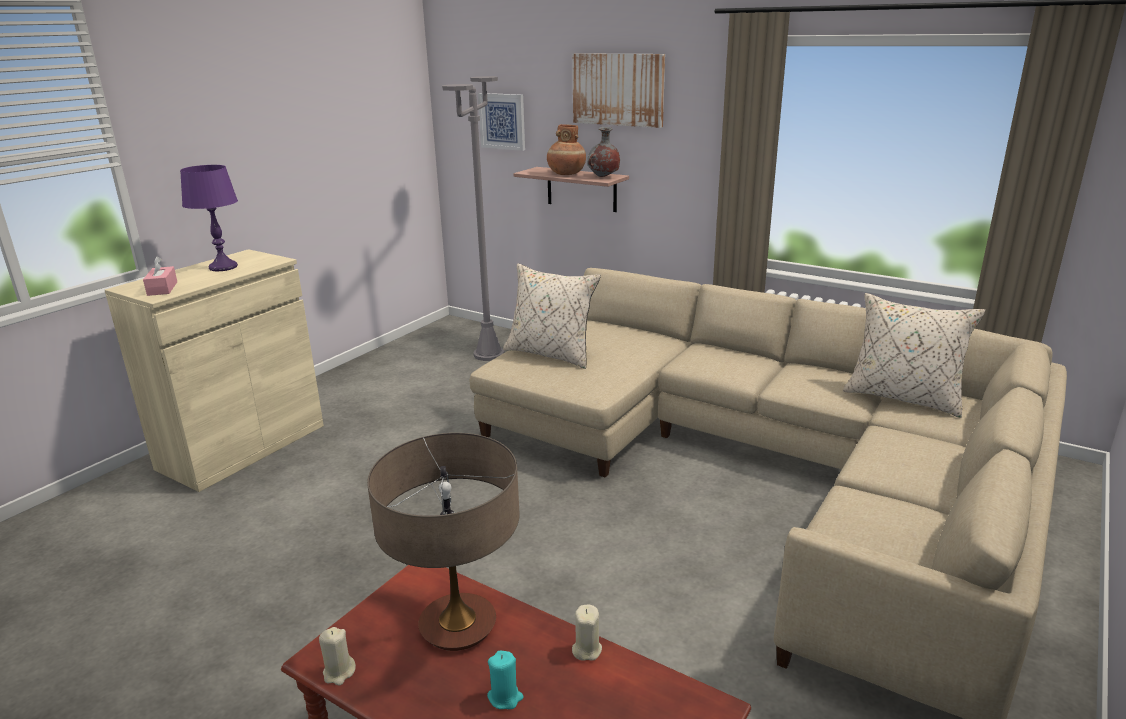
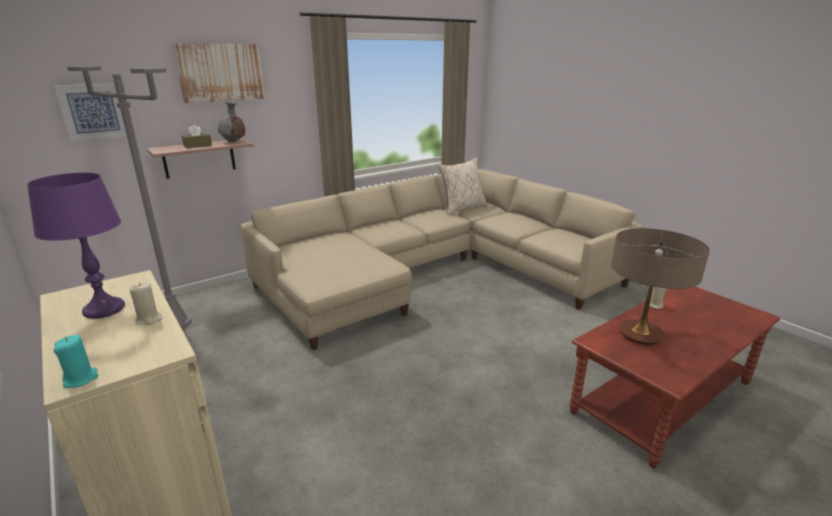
camera: 70 degrees left, 0 degrees up
pink tissue box [143,256,177,296] -> none
beige candle [319,627,356,685] -> beige candle moved to [130,283,163,325]
turquoise candle [487,651,524,709] -> turquoise candle moved to [53,335,98,388]
beige pillow [503,263,601,369] -> none
brown vase [547,124,586,175] -> brown tissue box [182,124,212,148]

